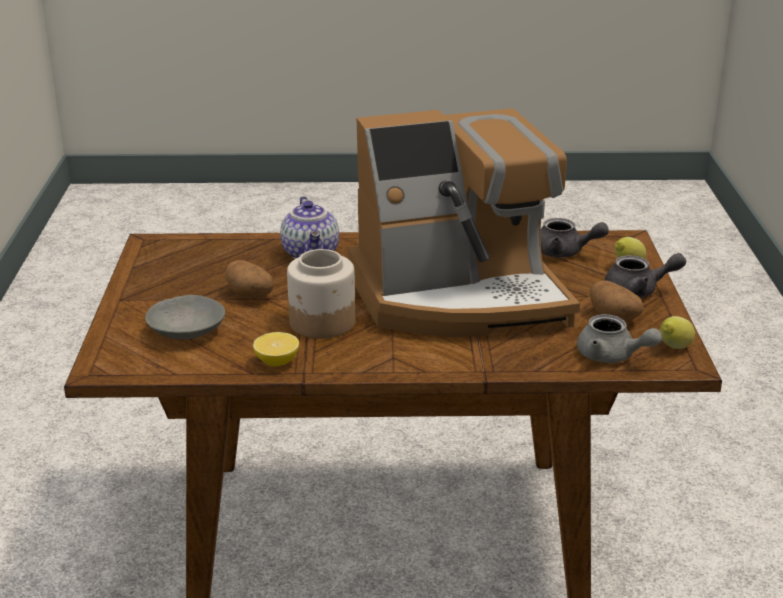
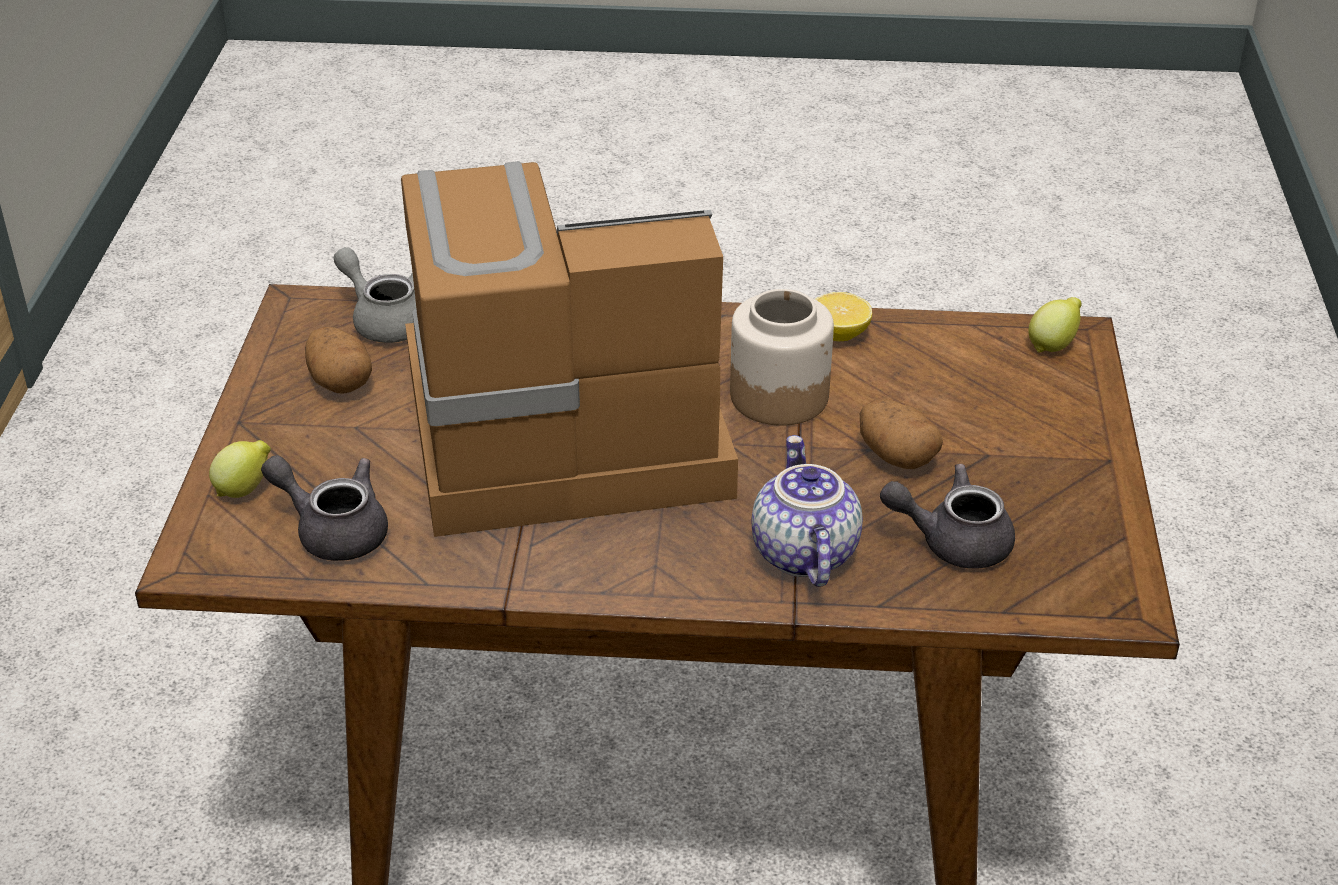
camera: 175 degrees left, 10 degrees up
grey bowl [145,295,225,340] -> none
grey teapot [605,253,686,298] -> grey teapot moved to [880,464,1015,569]
lemon [660,316,695,349] -> lemon moved to [1028,297,1082,353]

